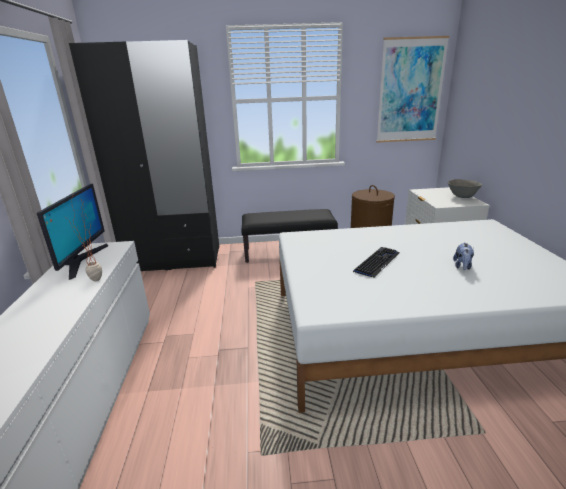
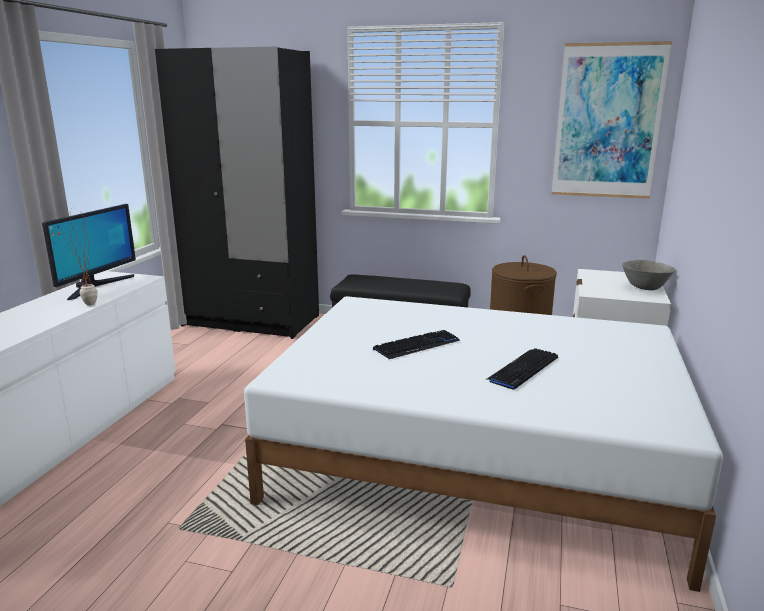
camera: 20 degrees right, 5 degrees down
plush toy [453,242,474,270] -> keyboard [485,348,558,390]

